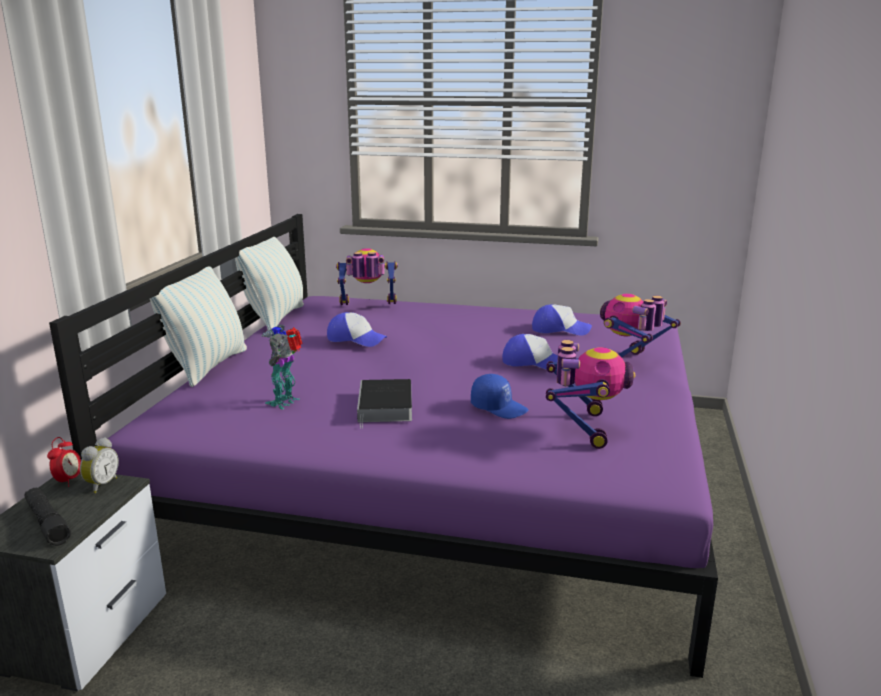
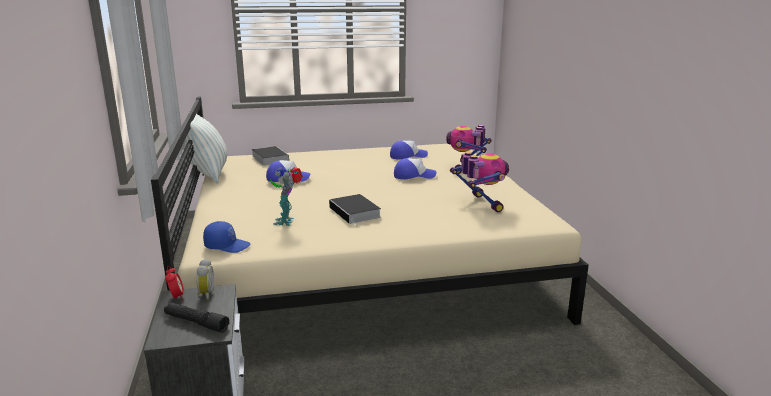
camera: 25 degrees left, 0 degrees up
purple bed [49,214,718,678] -> beige bed [151,97,589,325]
pillow [150,267,247,387] -> none
toy robot [336,248,398,305] -> book [252,146,289,165]
blue cap [471,374,528,419] -> blue cap moved to [203,221,250,253]

